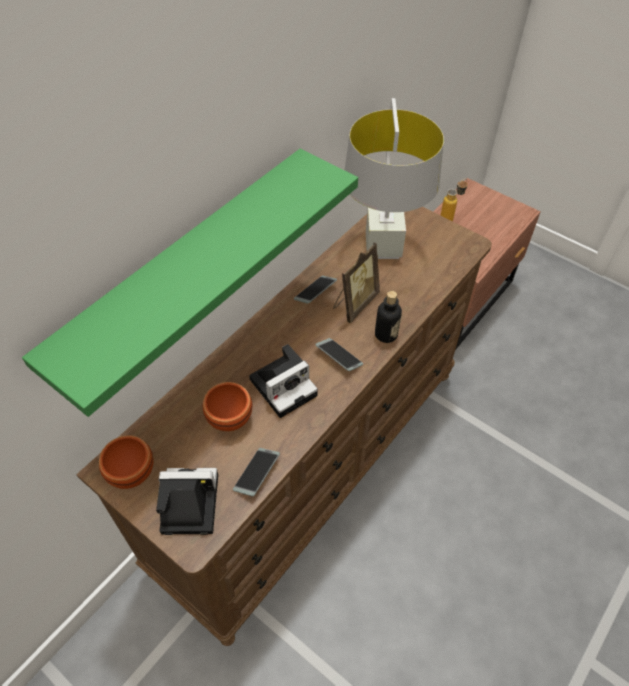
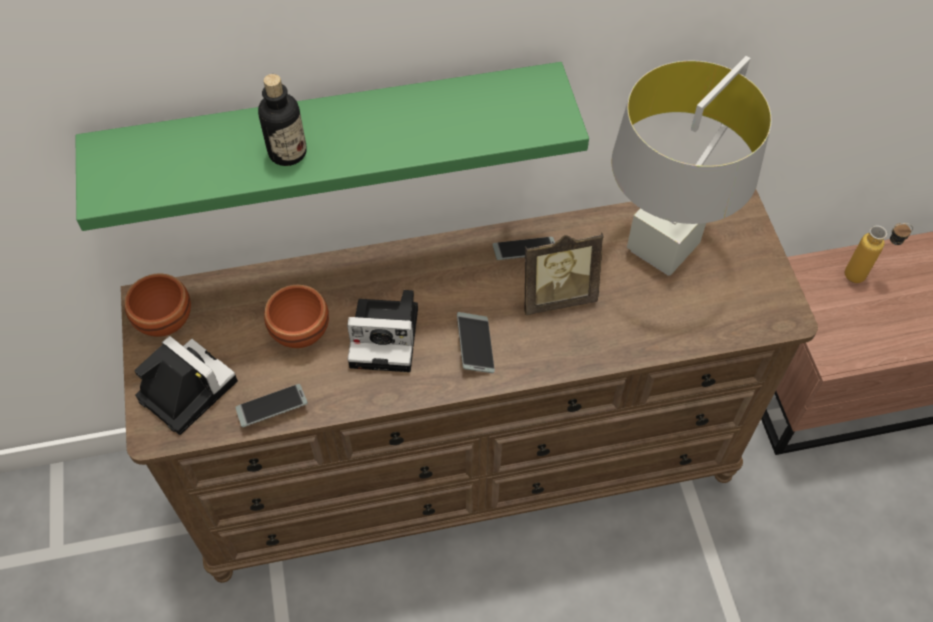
camera: 40 degrees right, 5 degrees up
bottle [375,291,402,343] -> bottle moved to [258,74,307,166]

